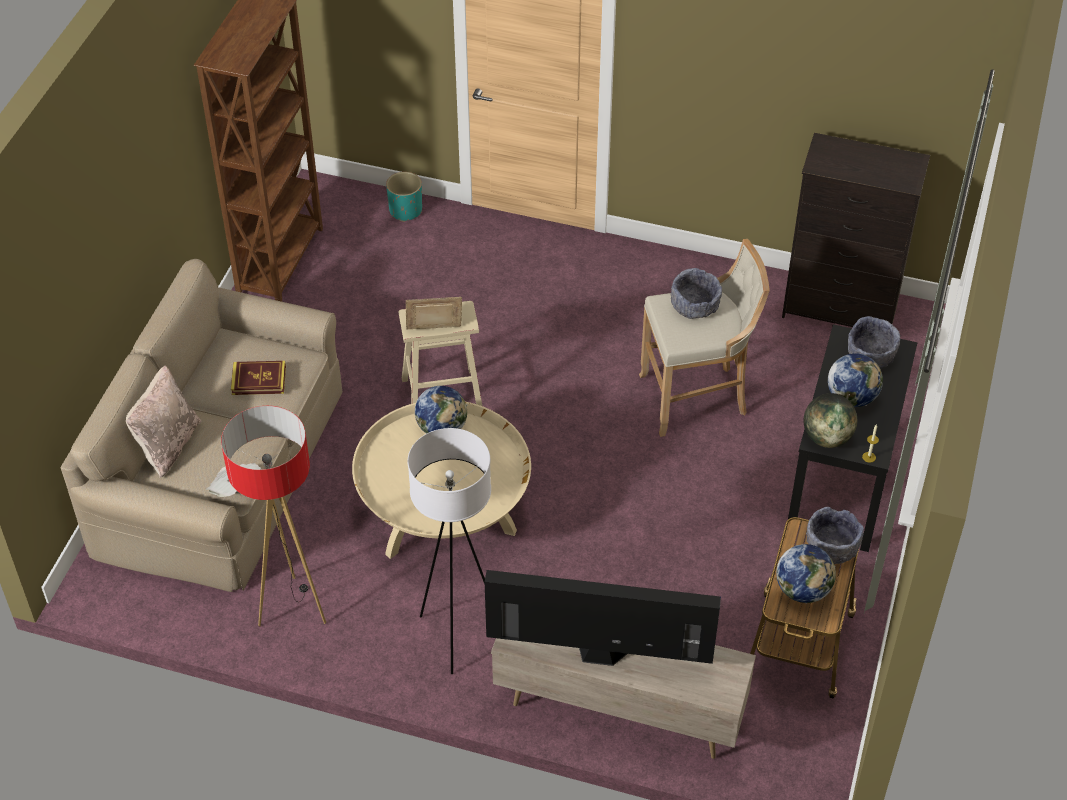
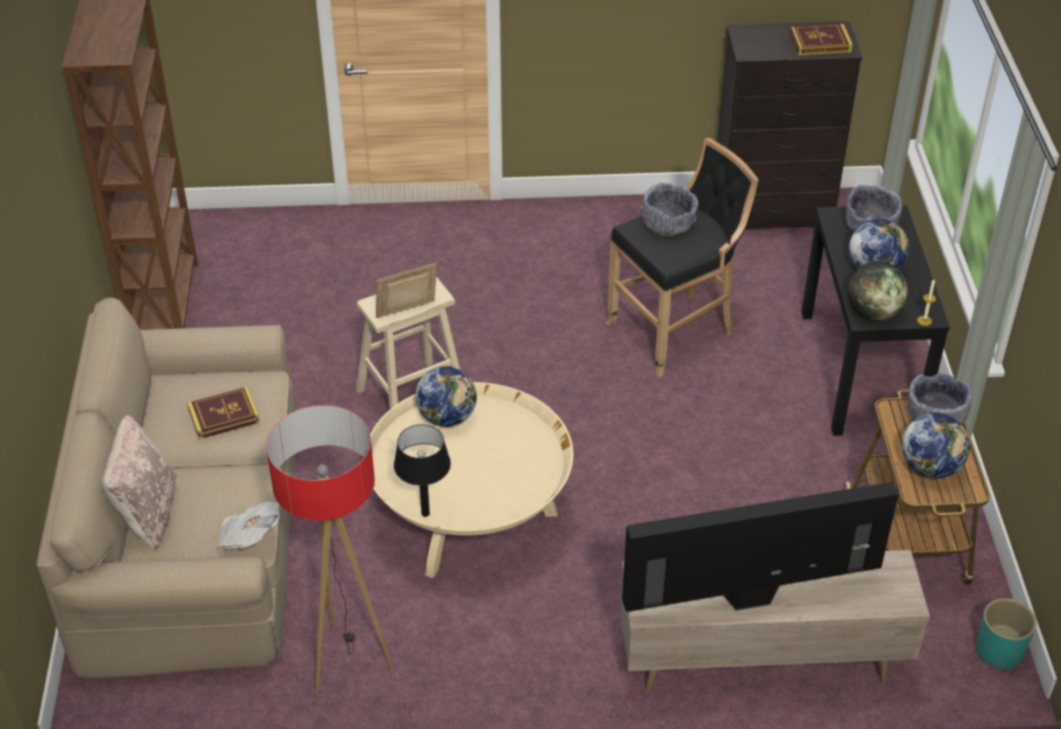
camera: 20 degrees left, 5 degrees down
turquoise planter [386,172,422,222] -> turquoise planter moved to [976,598,1037,670]
white floor lamp [407,428,491,674] -> none
beige stool [639,239,770,437] -> black stool [606,138,759,377]
none -> black table lamp [394,424,451,517]
none -> book [790,24,853,55]

